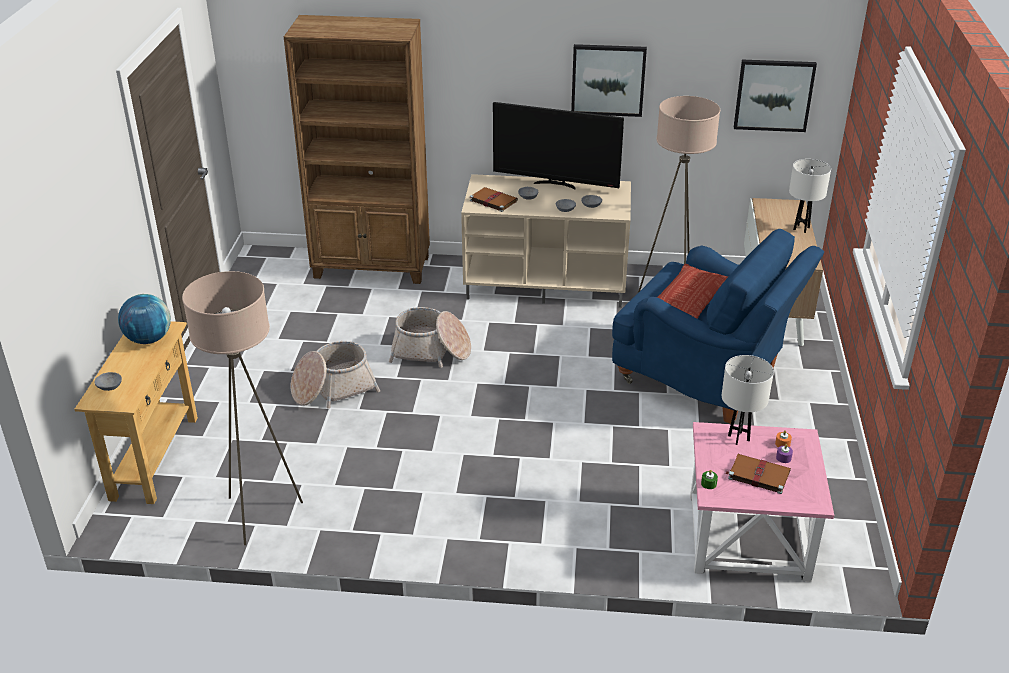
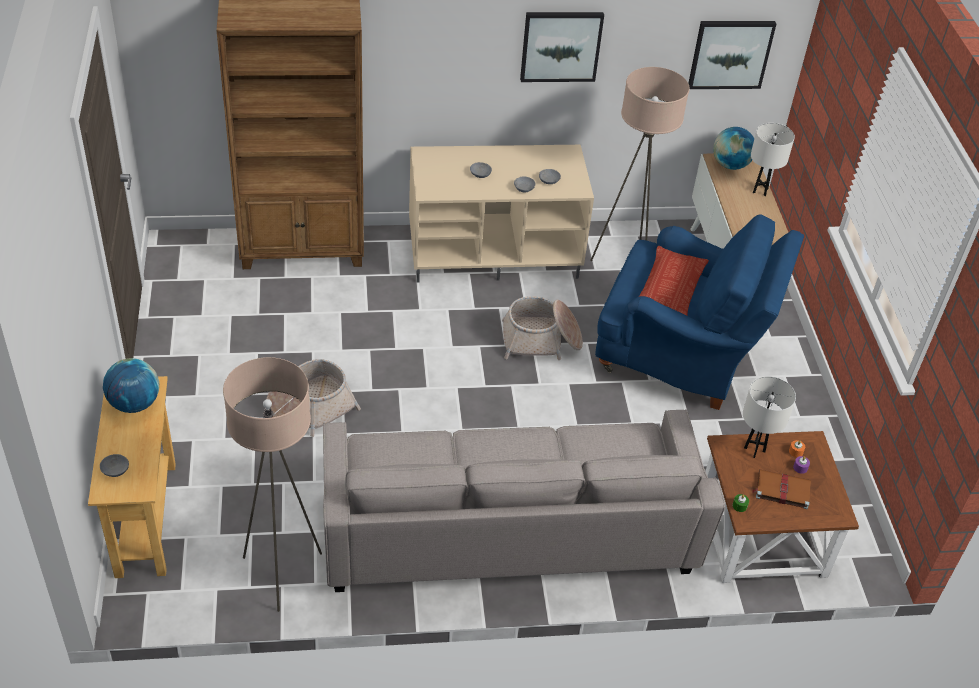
camera: 15 degrees left, 10 degrees up
basket [389,307,471,368] -> basket moved to [502,296,583,360]
brown book [470,187,518,212] -> none
television [493,102,624,189] -> none
pink side table [690,422,834,581] -> brown side table [705,431,859,583]
none -> grey sofa [323,409,725,592]
none -> globe [713,127,754,170]

